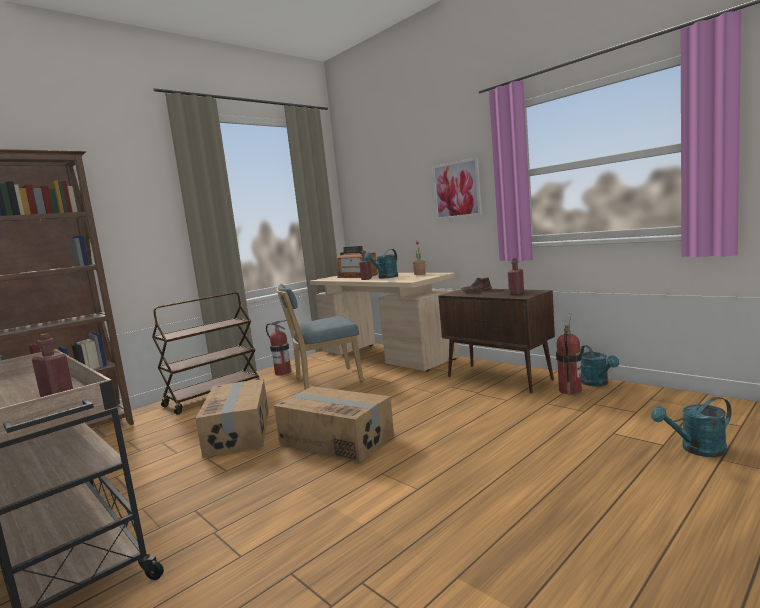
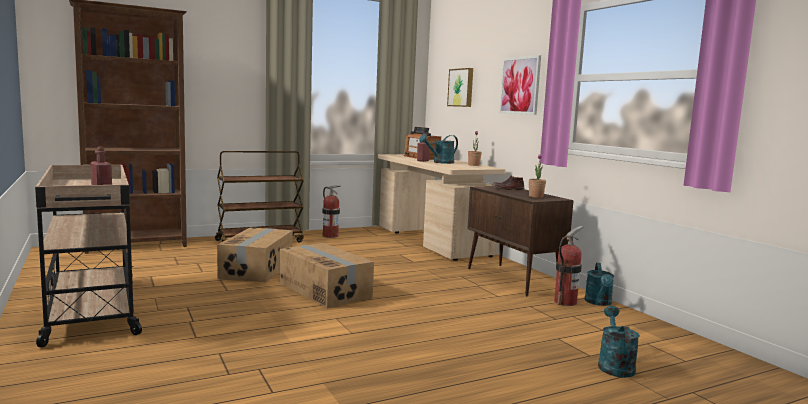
camera: 15 degrees right, 0 degrees up
blue chair [276,284,364,390] -> none
red bottle [508,258,524,295] -> potted plant [529,154,546,198]
turquoise watering can [651,397,732,457] -> turquoise watering can turned 90 degrees clockwise [598,306,640,378]
none -> picture [447,68,473,107]

